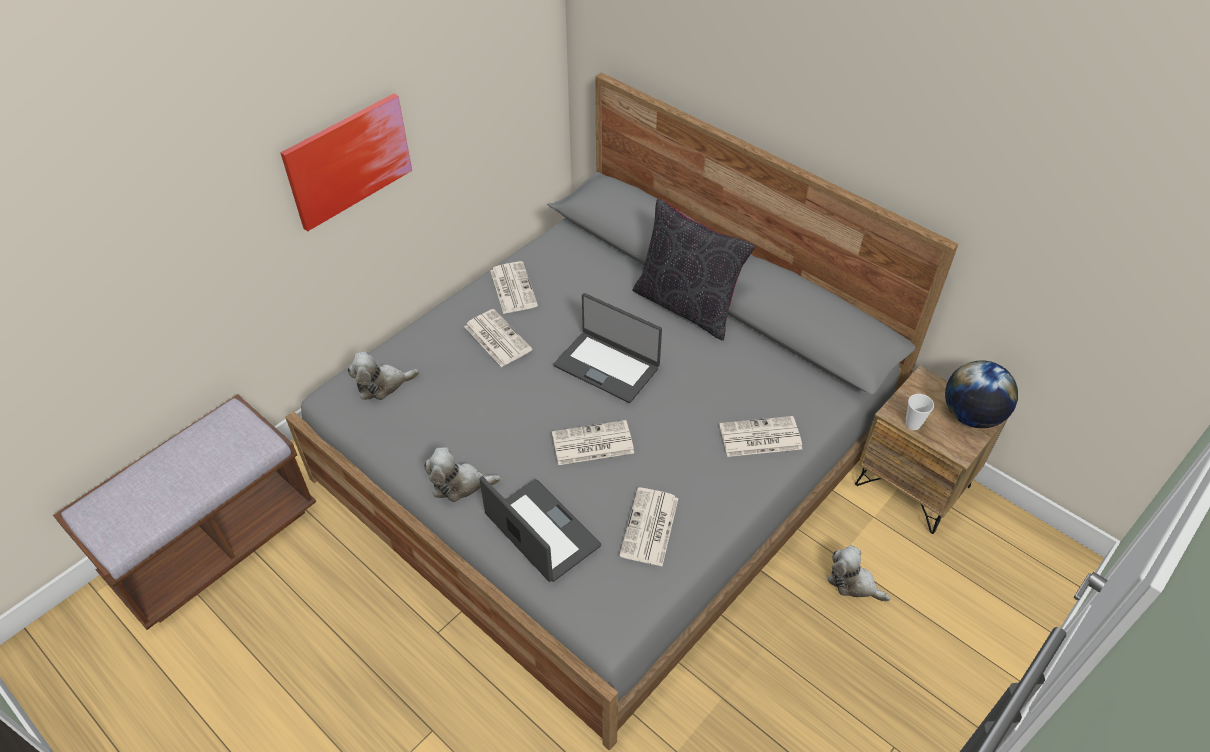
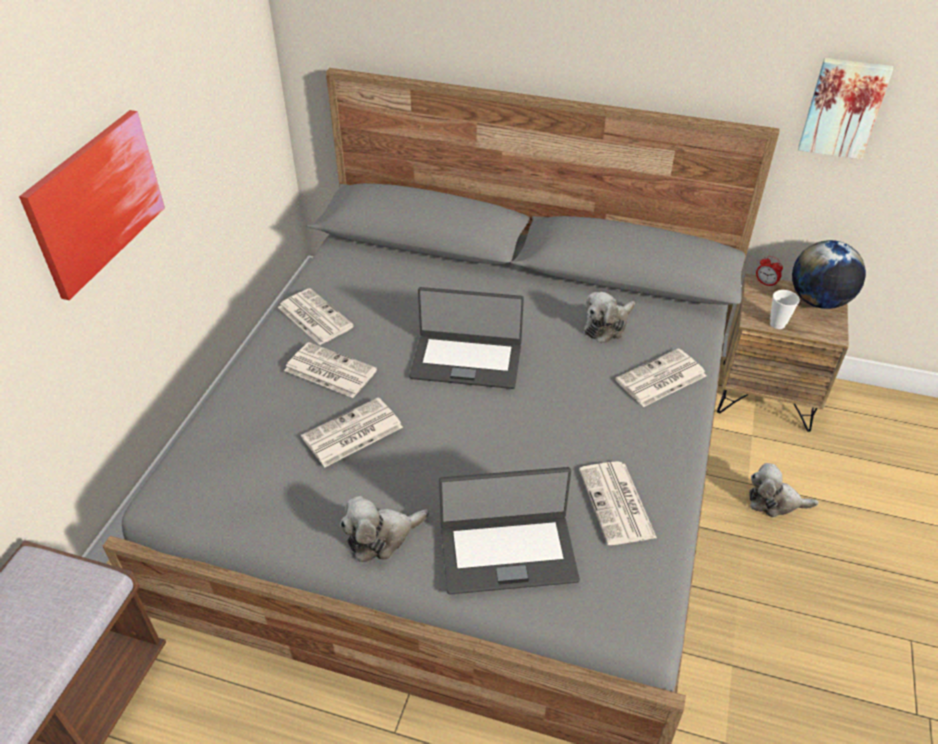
camera: 25 degrees left, 5 degrees down
plush toy [348,352,420,400] -> plush toy moved to [584,292,635,344]
laptop [479,476,601,582] -> laptop turned 150 degrees clockwise [439,467,580,594]
newspaper [552,420,634,465] -> newspaper moved to [301,397,403,467]
black pillow [632,198,755,341] -> none
none -> alarm clock [756,256,783,287]
none -> picture [798,58,893,159]

